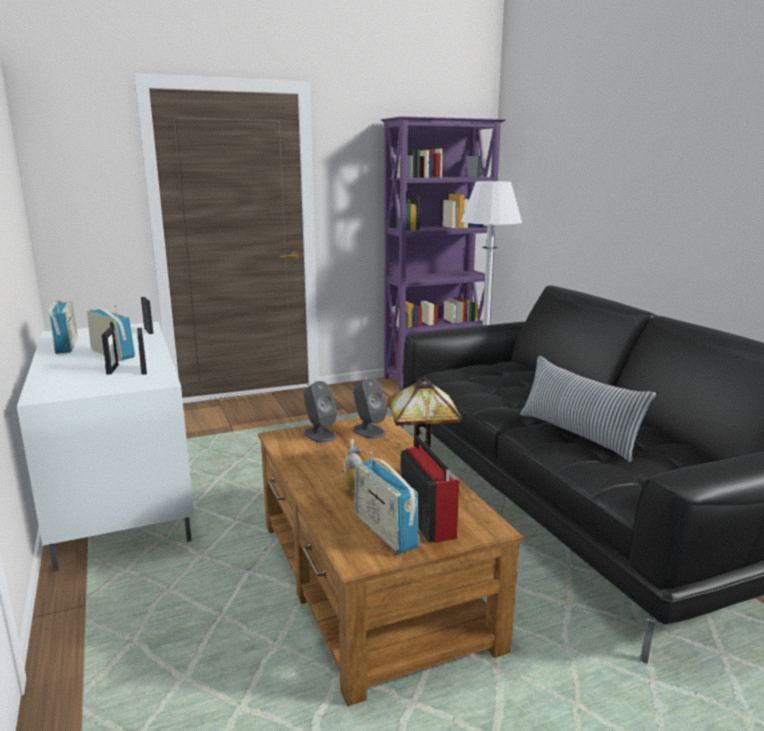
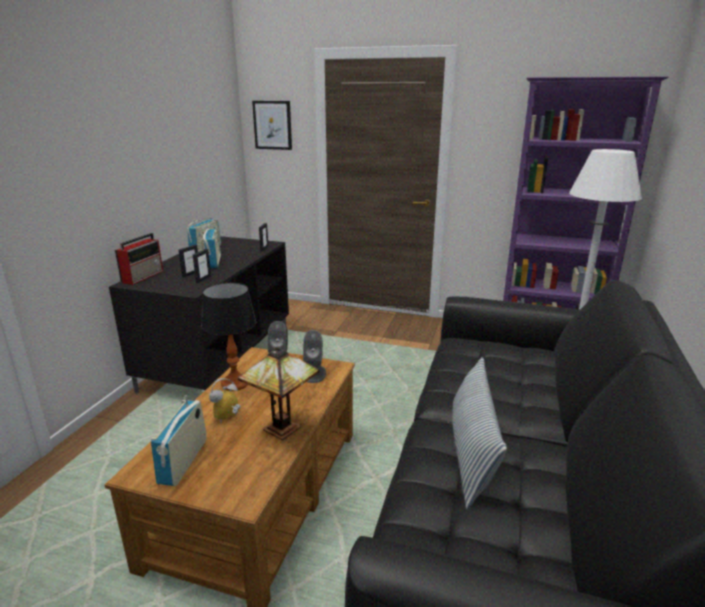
camera: 40 degrees right, 5 degrees up
white tv stand [17,322,194,572] -> black tv stand [109,236,289,393]
radio [401,437,459,543] -> radio moved to [115,233,163,285]
none -> table lamp [201,282,257,391]
none -> picture [252,101,292,150]

